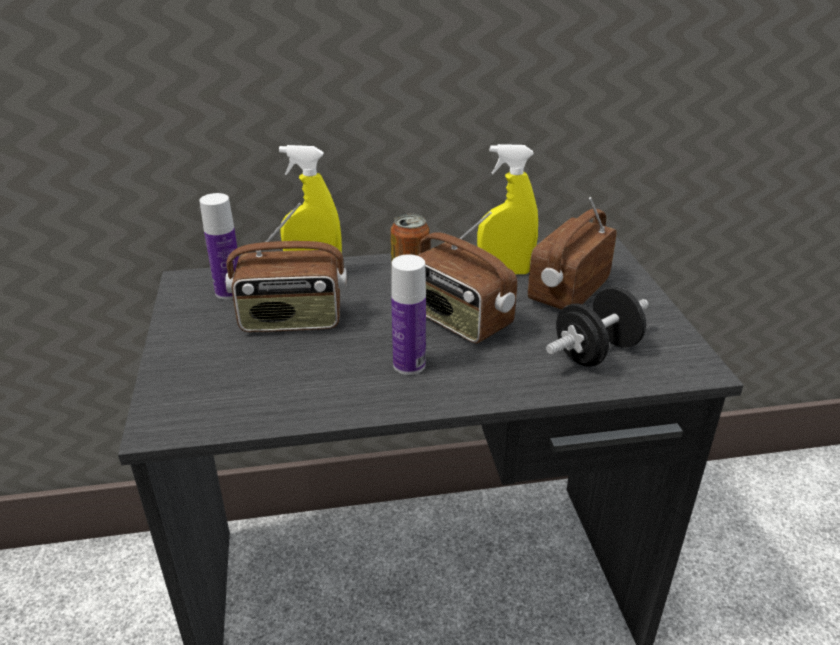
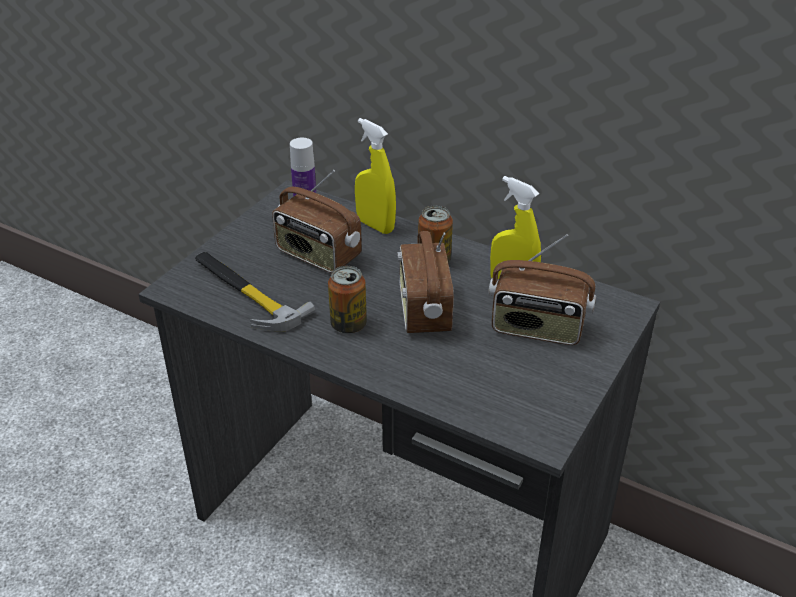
camera: 40 degrees right, 5 degrees up
bottle [391,254,426,375] -> can [328,266,367,334]
radio [528,197,617,310] -> radio turned 150 degrees counterclockwise [488,234,596,345]
black dumbbell [546,287,649,367] -> none
none -> hammer [195,252,315,332]

